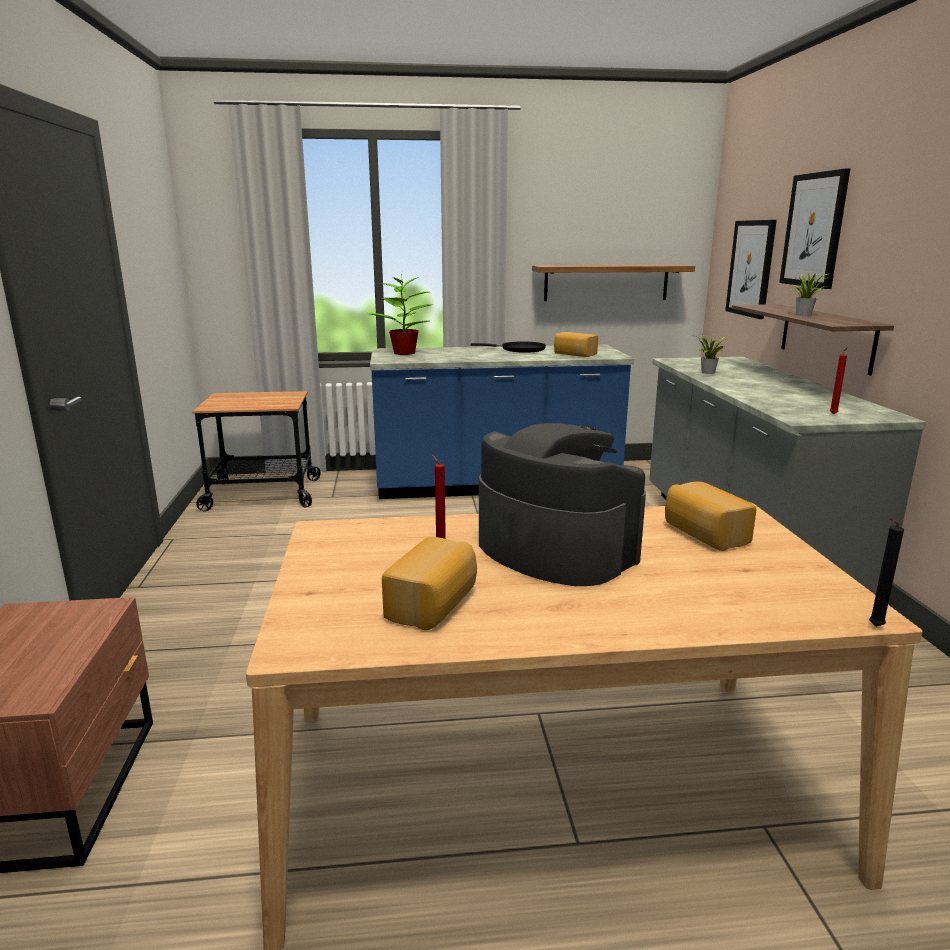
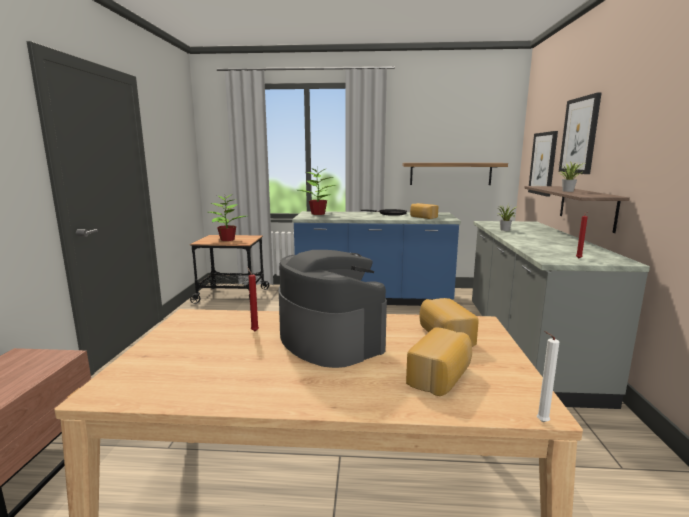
camera: 10 degrees right, 5 degrees down
bread [382,537,477,630] -> bread moved to [406,328,472,396]
black candle [869,518,904,627] -> white candle [537,331,559,422]
none -> potted plant [209,195,246,241]

